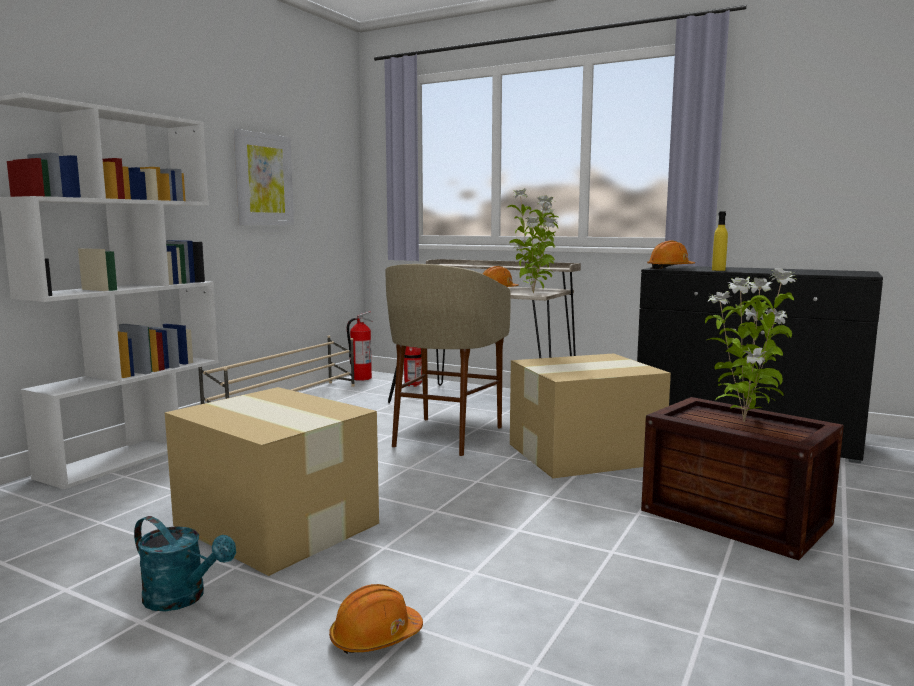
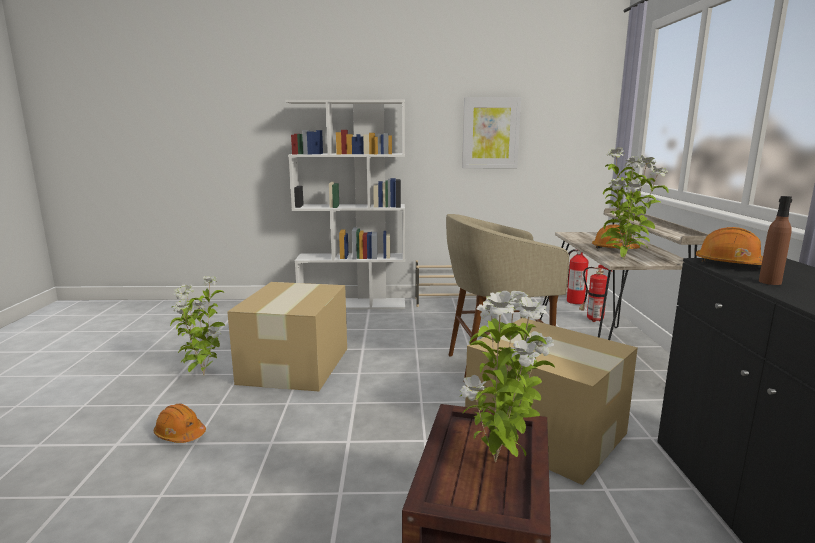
camera: 60 degrees right, 5 degrees up
turquoise watering can [134,516,236,611] -> potted plant [170,276,225,375]
yellow bottle [712,212,728,271] -> brown bottle [759,196,792,285]

